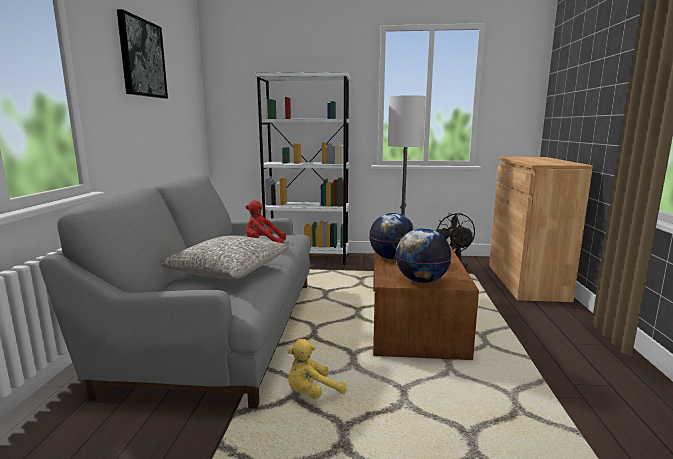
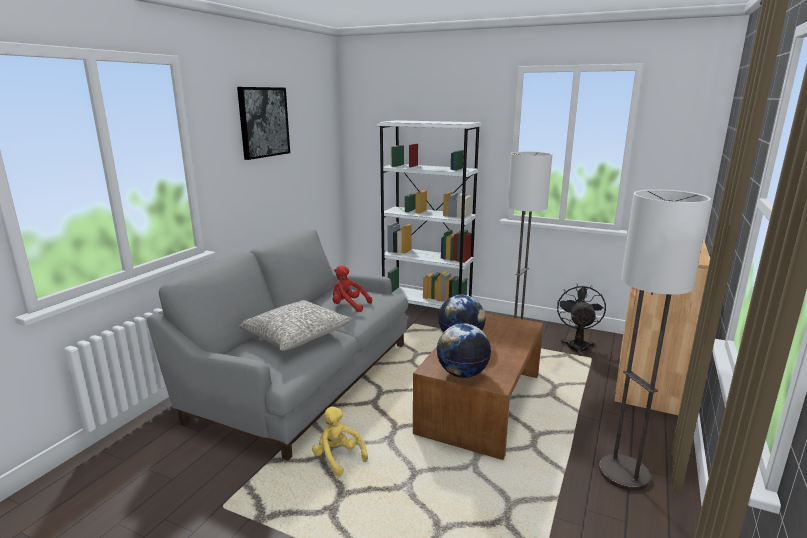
camera: 20 degrees right, 5 degrees up
yellow plush toy [287,339,347,399] -> yellow plush toy turned 60 degrees clockwise [312,407,368,477]
none -> floor lamp [599,189,711,491]

